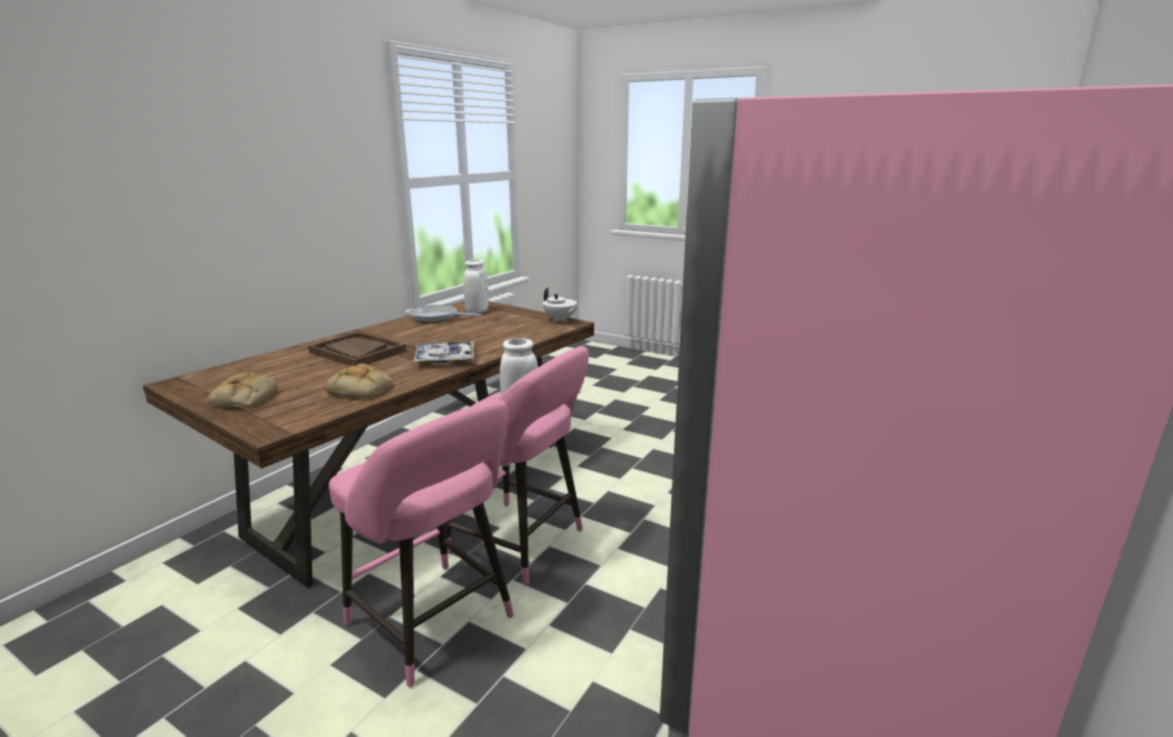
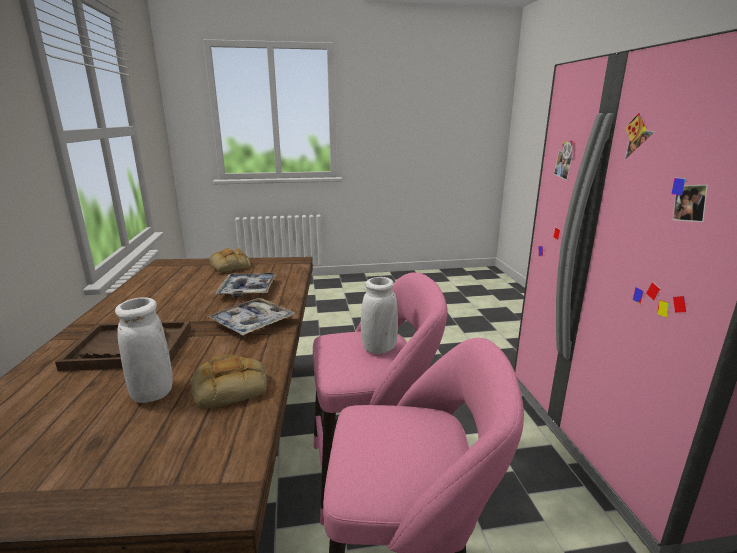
camera: 40 degrees left, 0 degrees up
bread [207,372,278,408] -> bread moved to [209,248,251,272]
frying pan [408,305,482,323] -> none
white vase [464,259,489,313] -> white vase moved to [115,297,173,403]
white teapot [543,288,578,322] -> none
none -> tray [215,273,277,297]

